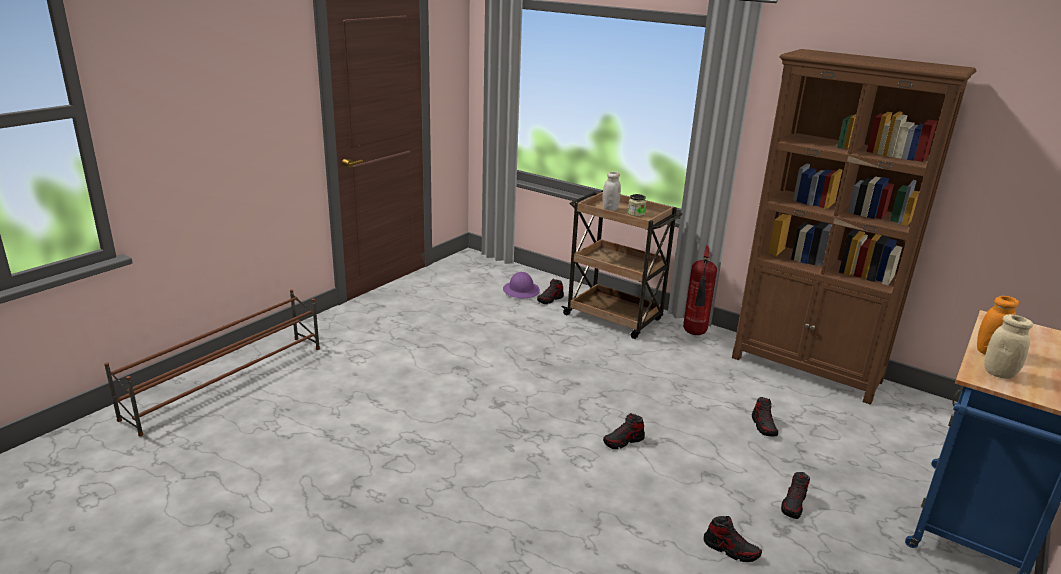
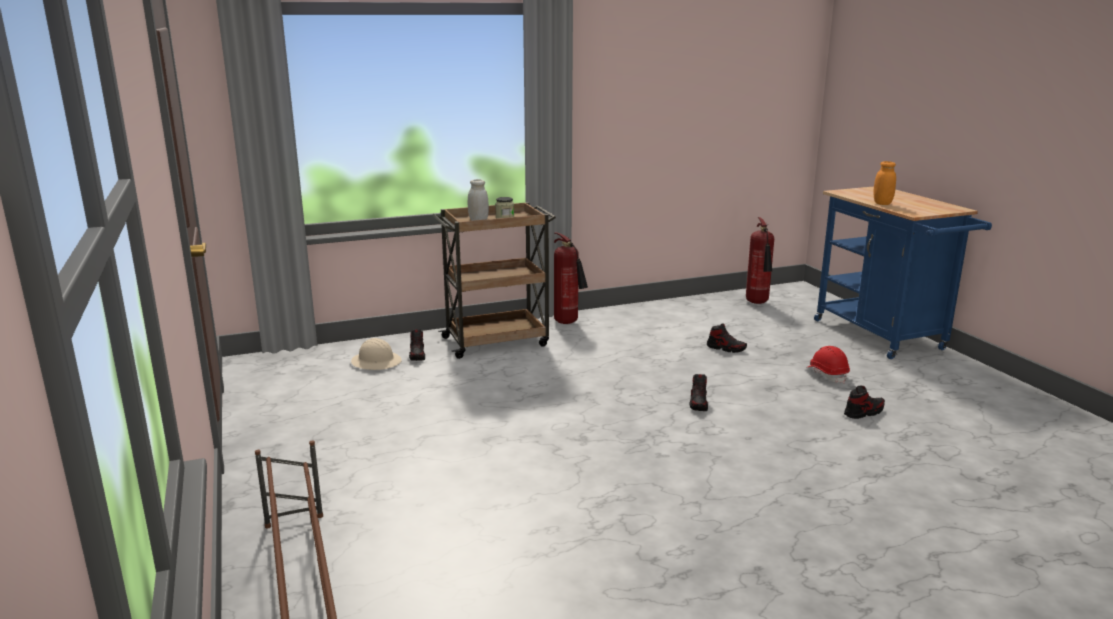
camera: 55 degrees left, 5 degrees down
purple hard hat [503,272,540,298] -> beige hard hat [351,338,402,370]
brown bookcase [732,49,976,405] -> none
shoe [781,472,810,519] -> red hard hat [806,346,850,383]
beige jar [984,314,1033,379] -> none
none -> fire extinguisher [746,217,774,304]

